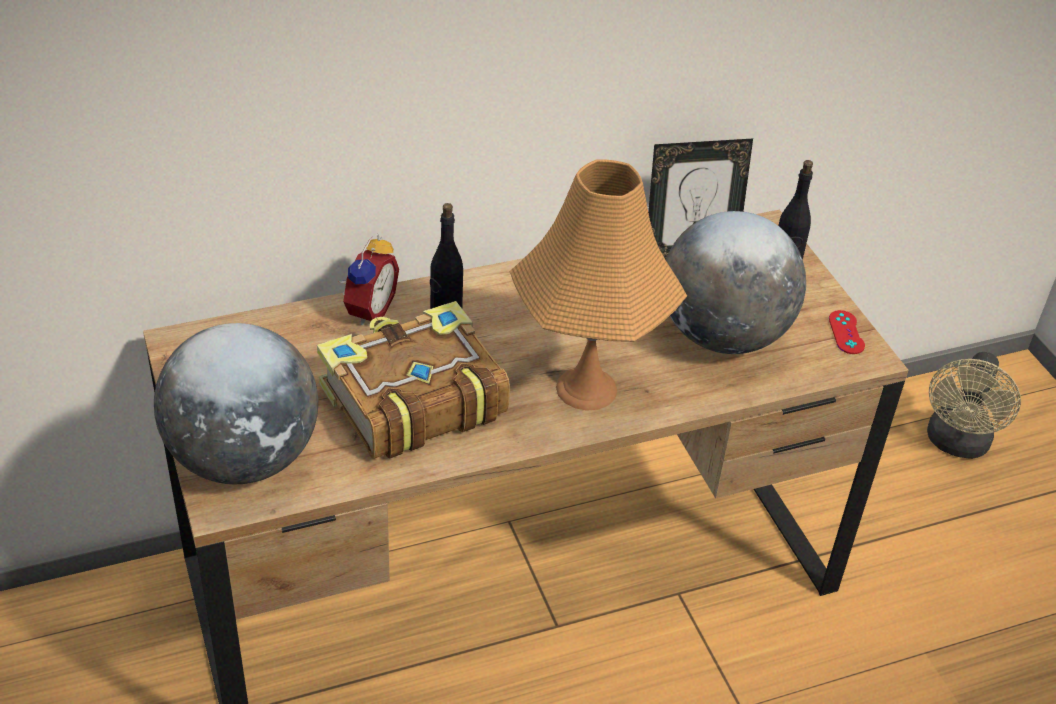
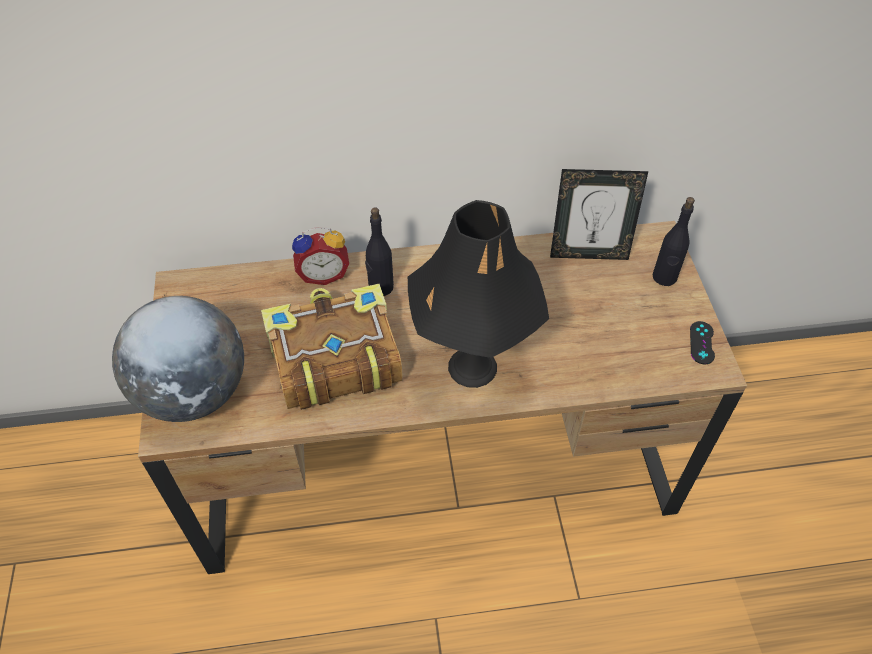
camera: 15 degrees right, 10 degrees up
alarm clock [339,233,399,325] -> alarm clock turned 45 degrees clockwise [292,227,349,285]
orange table lamp [509,159,687,411] -> black table lamp [408,200,549,388]
globe [666,211,806,354] -> none
red game controller [829,310,865,354] -> black game controller [690,321,715,364]
beige fan [927,352,1021,459] -> none

